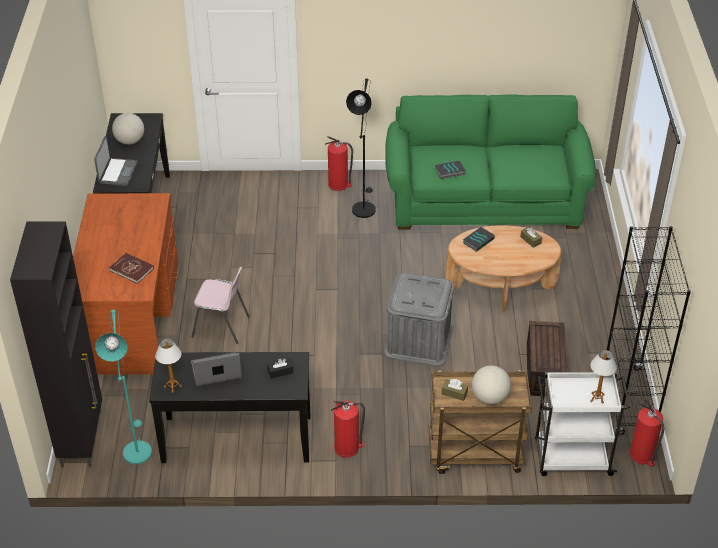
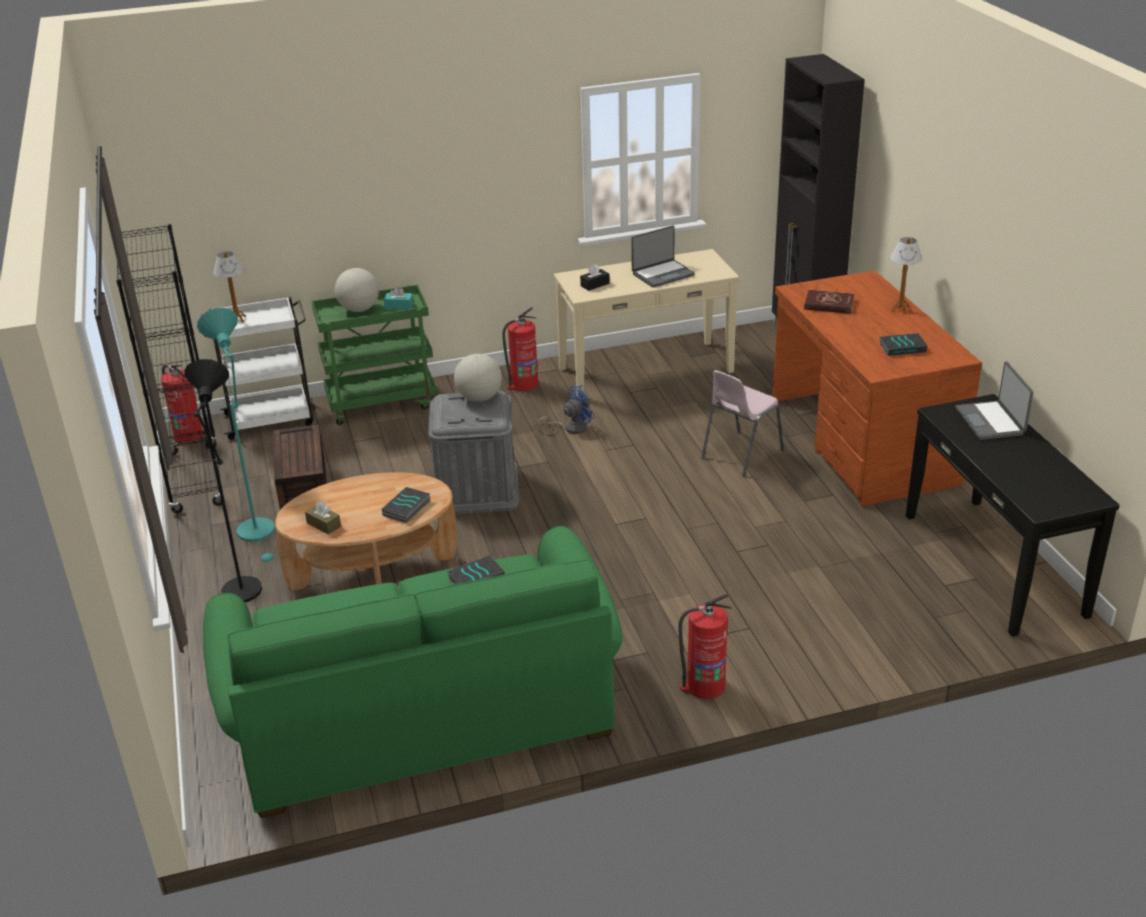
camera: 165 degrees right, 10 degrees down
turquoise floor lamp [95,310,152,464] -> turquoise floor lamp moved to [197,308,279,563]
globe [112,113,144,145] -> globe moved to [454,354,502,402]
black console table [149,352,310,463] -> beige console table [554,249,739,398]
table lamp [155,339,182,393] -> table lamp moved to [890,237,922,314]
pink chair [191,267,250,344] -> pink chair turned 45 degrees counterclockwise [701,370,784,477]
black floor lamp [346,78,376,218] -> black floor lamp moved to [184,359,262,602]
brown cart [428,370,532,474] -> green cart [311,285,437,425]
brown tissue box [442,379,468,401] -> turquoise tissue box [384,287,414,310]
none -> blue fan [535,385,595,434]
none -> book [879,333,927,356]

